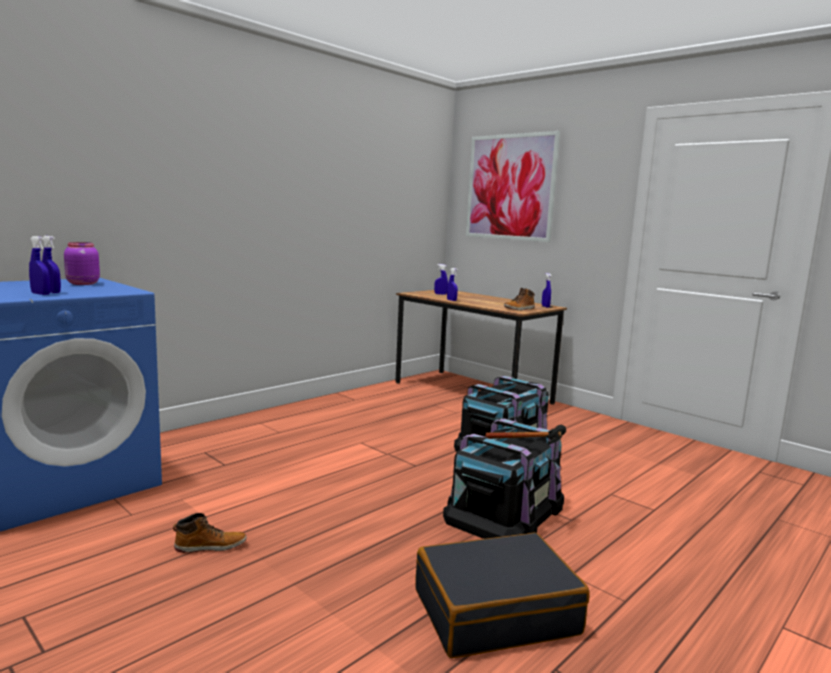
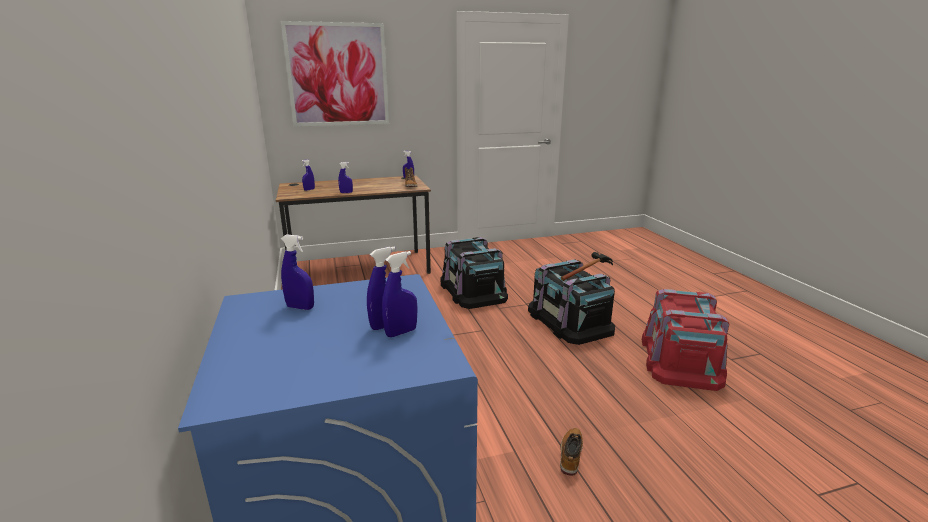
camera: 60 degrees left, 10 degrees up
purple jar [64,242,100,285] -> blue spray bottle [281,234,314,310]
black suitcase [415,532,590,658] -> red storage box [642,289,729,391]

